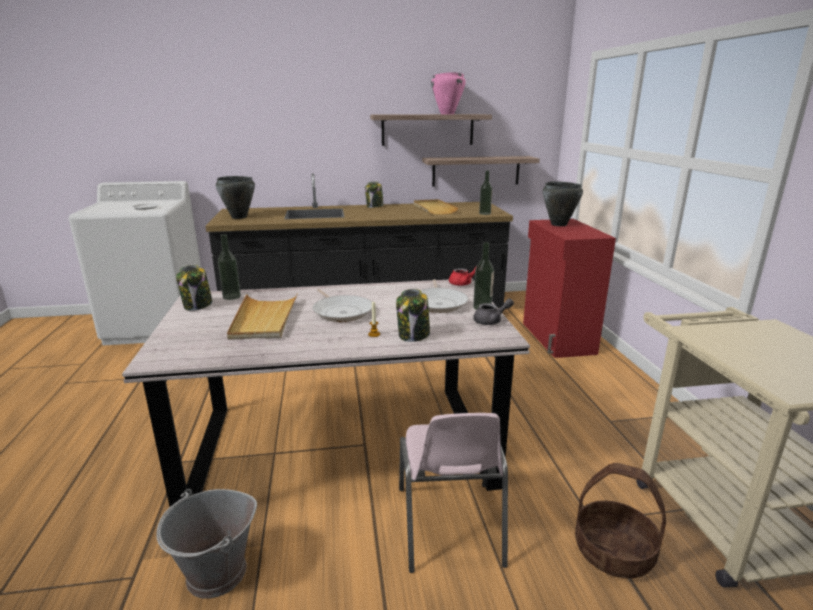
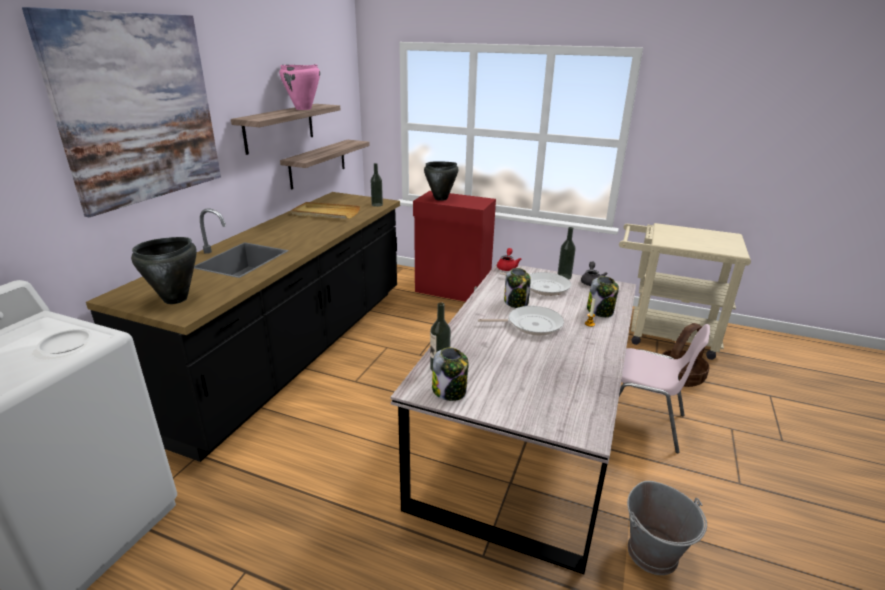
camera: 60 degrees left, 5 degrees up
beige tray [227,293,298,340] -> none
jar [365,181,384,208] -> jar moved to [504,268,531,308]
none -> picture [22,7,221,217]

